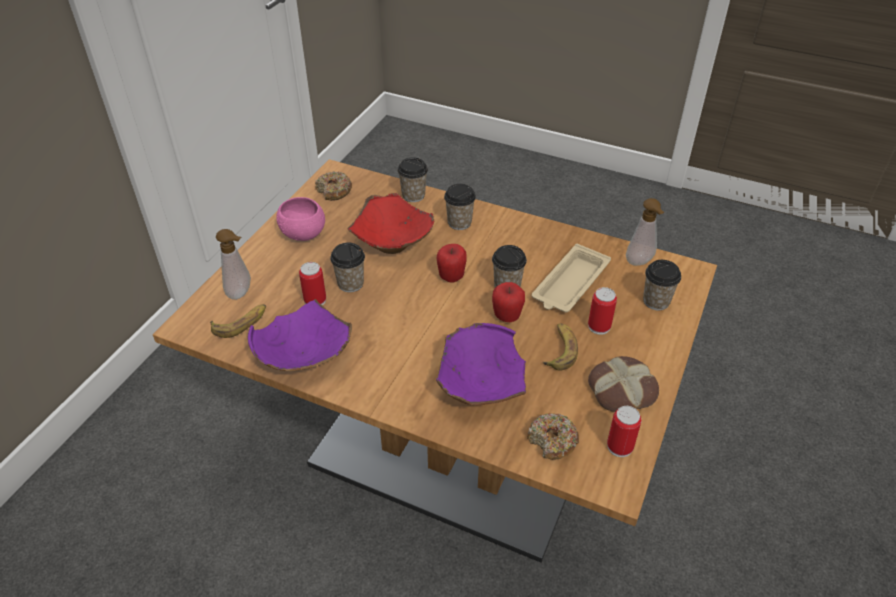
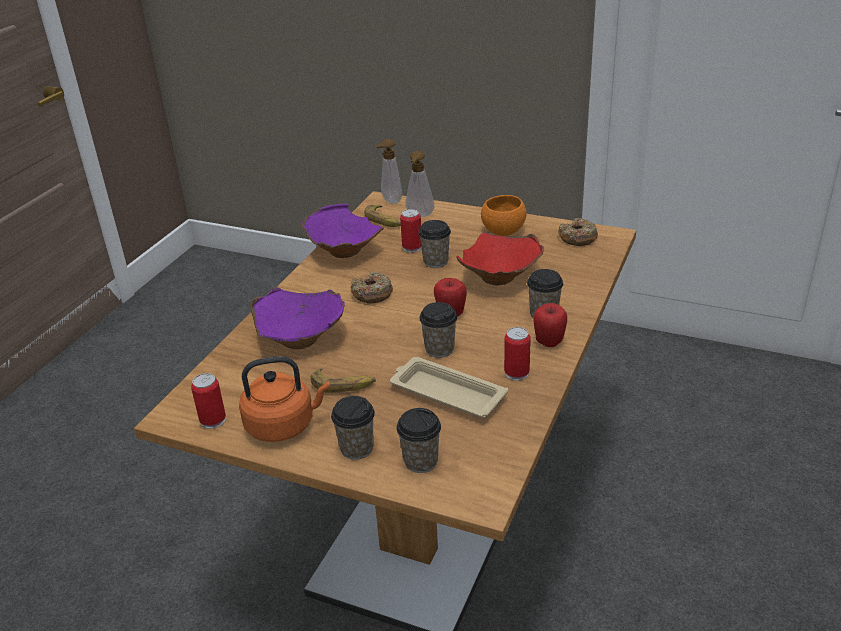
camera: 90 degrees right, 10 degrees down
pink bowl [276,197,325,241] -> orange bowl [481,195,527,236]
cup [398,157,428,202] -> cup moved to [331,396,375,460]
apple [492,282,525,322] -> apple moved to [533,303,567,347]
donut [527,413,579,460] -> donut moved to [350,272,393,303]
can [588,287,617,335] -> can moved to [504,327,531,381]
bread [588,356,659,412] -> orange kettle [239,356,331,442]
soap dispenser [626,198,664,266] -> soap dispenser moved to [375,139,402,204]

